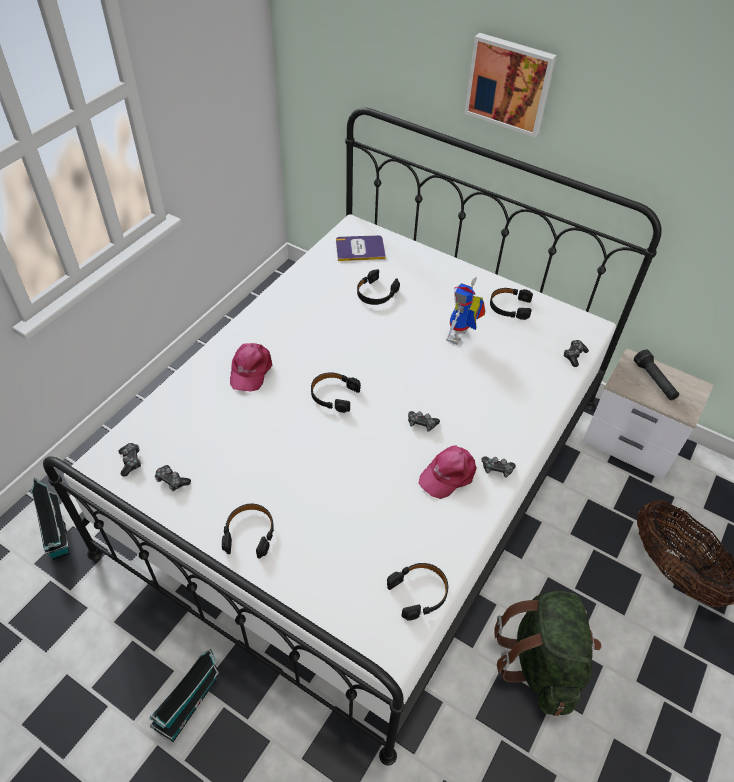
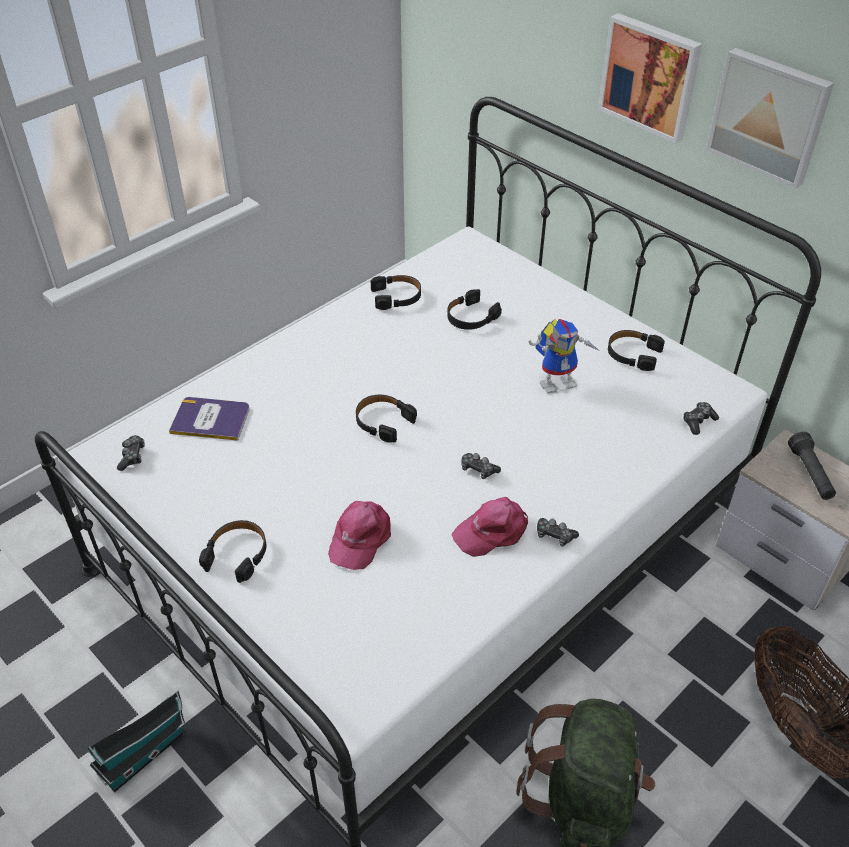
camera: 15 degrees right, 5 degrees down
toy house [31,478,70,560] -> none
game controller [155,465,191,491] -> none
pink cap [230,343,272,391] -> pink cap moved to [328,501,391,570]
book [336,235,386,261] -> book moved to [169,397,250,441]
black headphones [387,563,448,621] -> black headphones moved to [371,275,421,310]
toy robot [446,277,485,345] -> toy robot turned 150 degrees counterclockwise [528,319,600,394]
none -> picture [706,48,834,188]

